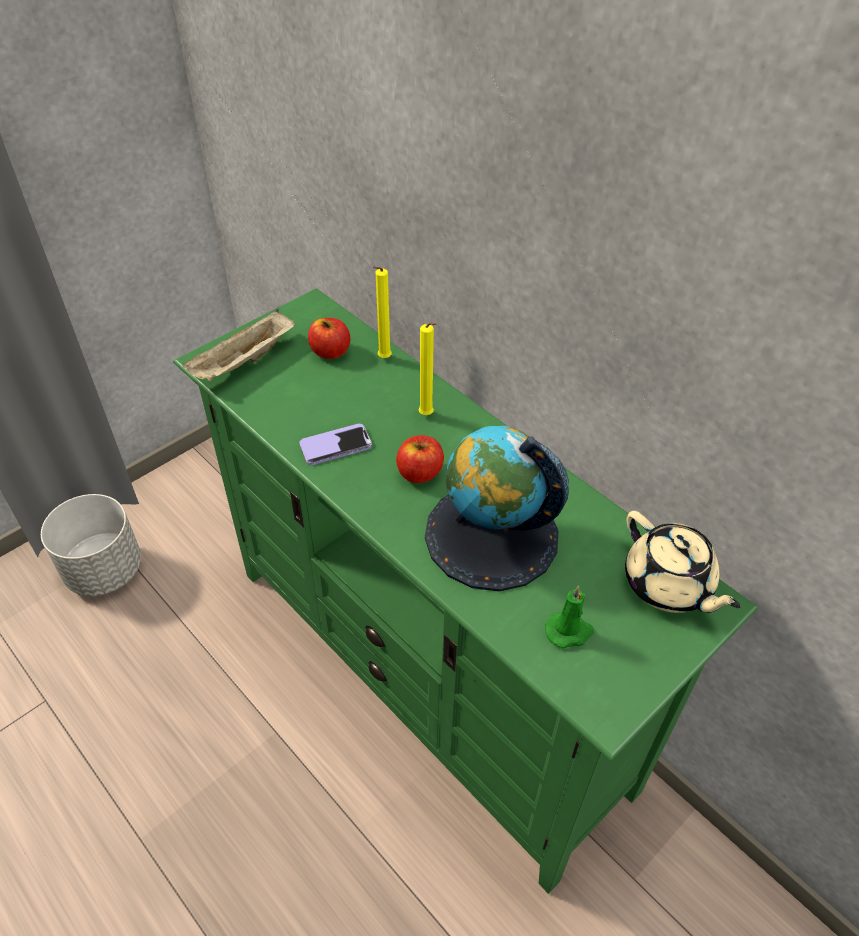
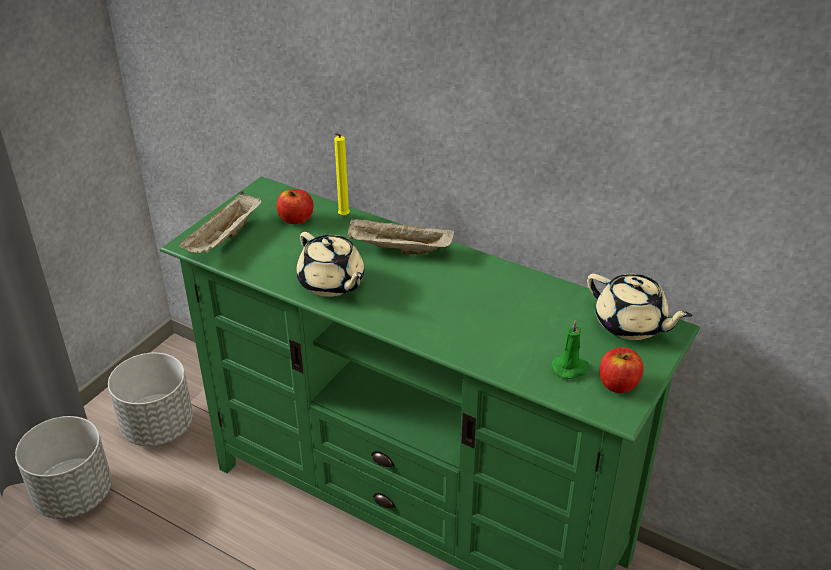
camera: 15 degrees left, 10 degrees down
phone [300,424,372,465] -> beige teapot [296,232,365,297]
apple [396,435,444,483] -> apple moved to [599,347,644,393]
yellow candle [419,322,436,415] -> beige tray [348,218,454,254]
globe [425,426,569,591] -> none
none -> grey planter [108,353,193,446]

